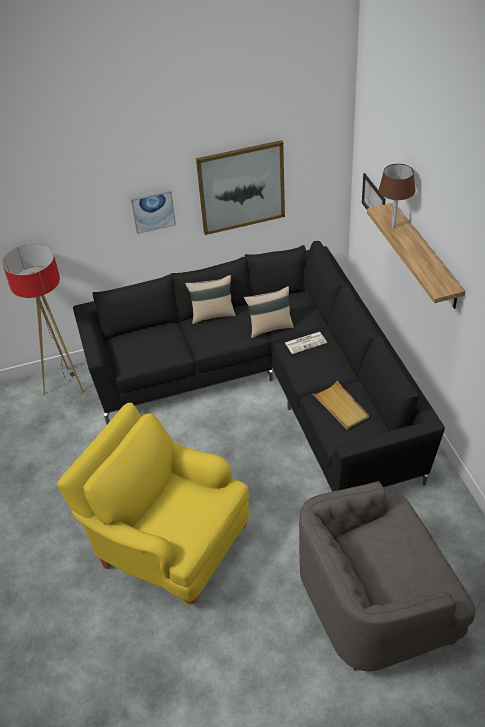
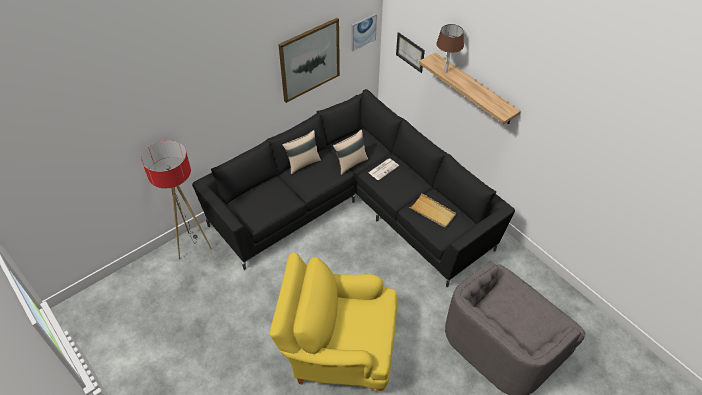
camera: 25 degrees left, 5 degrees up
picture [131,190,176,234] -> picture moved to [351,13,377,51]

